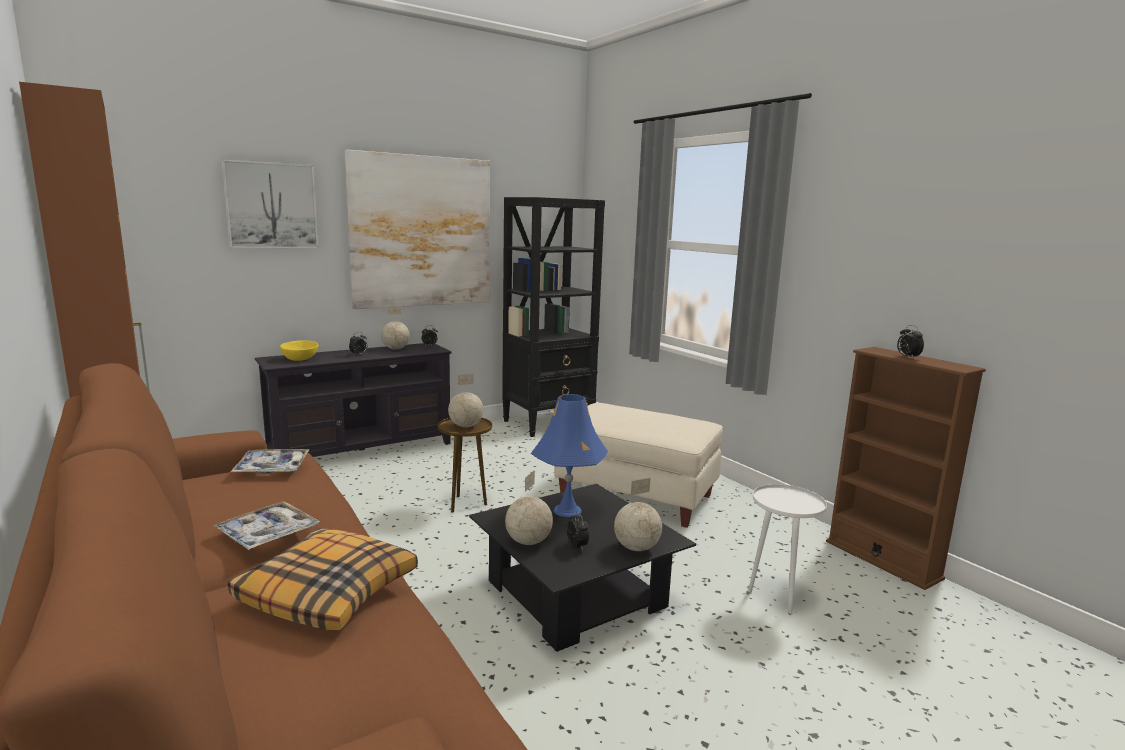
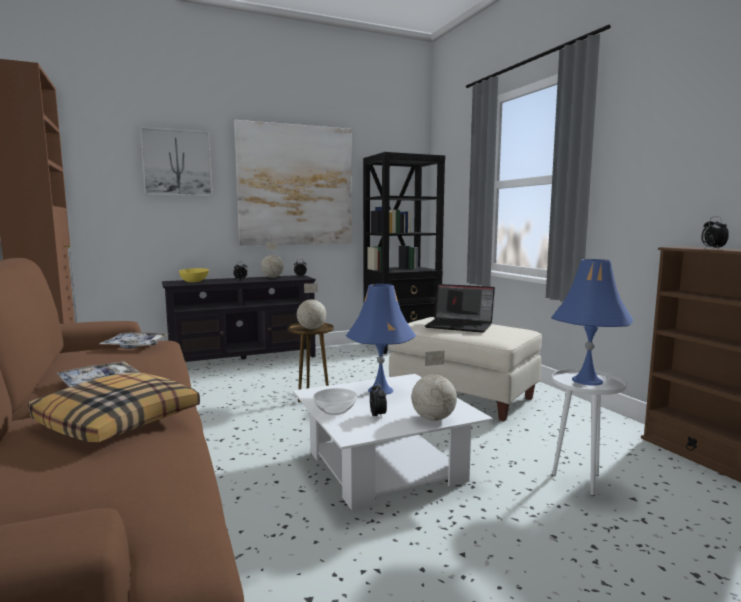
camera: 10 degrees right, 5 degrees down
black coffee table [469,484,696,652] -> white coffee table [293,374,493,511]
globe [505,470,553,545] -> bowl [313,388,357,415]
none -> laptop [425,284,495,333]
none -> blue table lamp [551,259,633,386]

